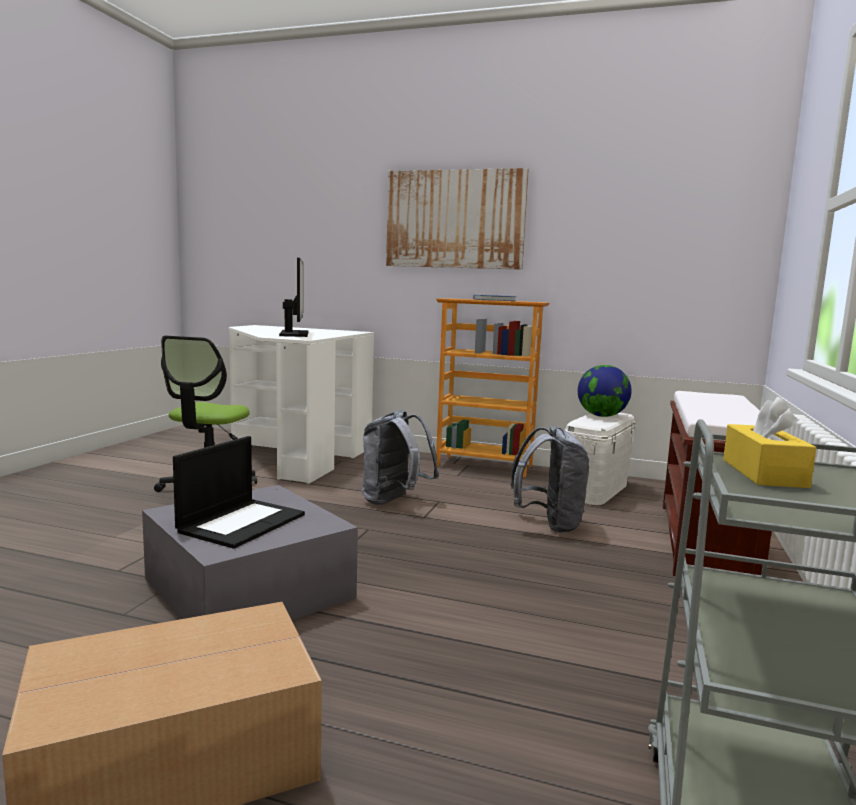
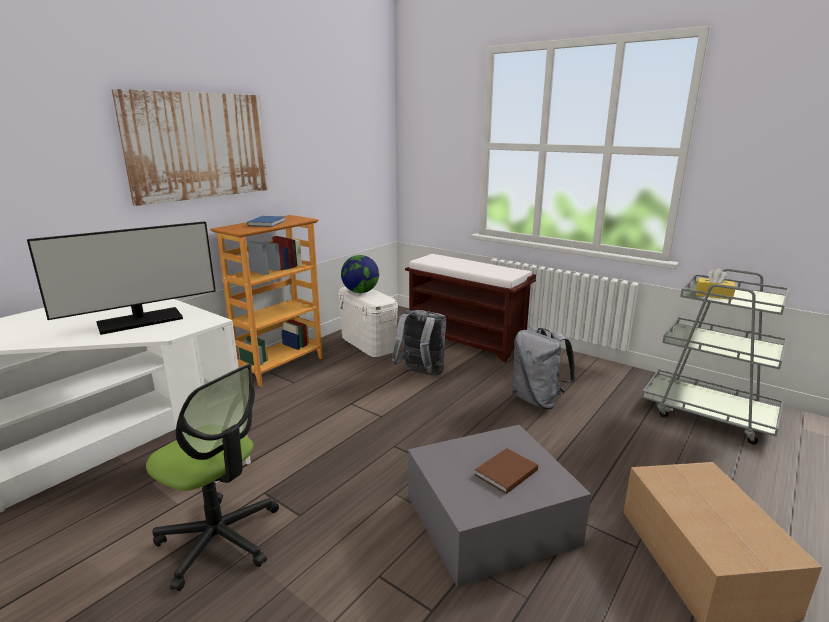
camera: 70 degrees left, 10 degrees up
laptop [173,436,305,549] -> brown book [475,448,538,494]
monitor [279,258,308,337] -> monitor turned 135 degrees clockwise [27,221,216,335]
grey backpack [362,409,439,505] -> grey backpack moved to [512,328,576,409]

